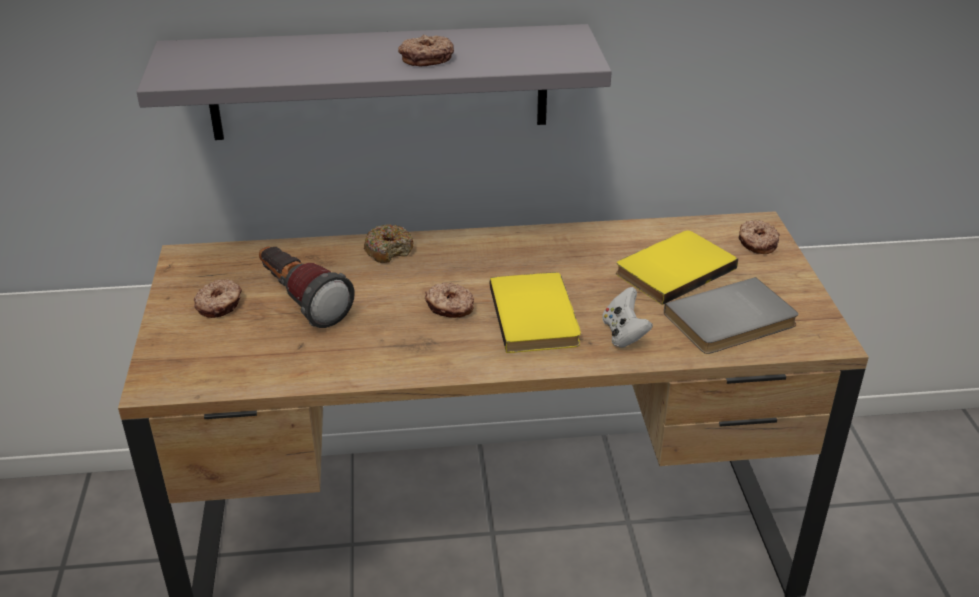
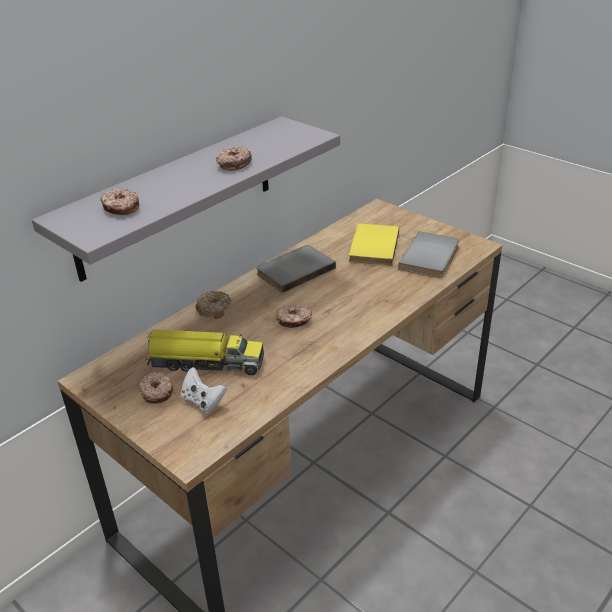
camera: 40 degrees left, 0 degrees up
flashlight [259,246,355,328] -> toy truck [146,329,264,375]
yellow book [490,272,581,353] -> none
white game controller [602,287,653,348] -> white game controller moved to [181,367,227,413]
donut [739,220,780,254] -> donut moved to [100,188,139,215]
none -> grey book [256,245,336,293]

